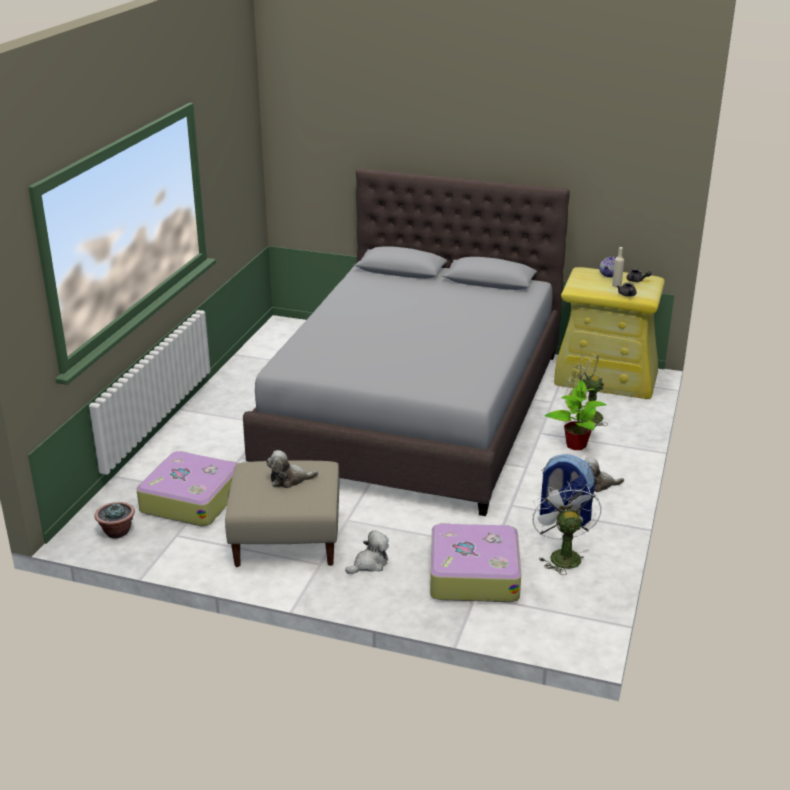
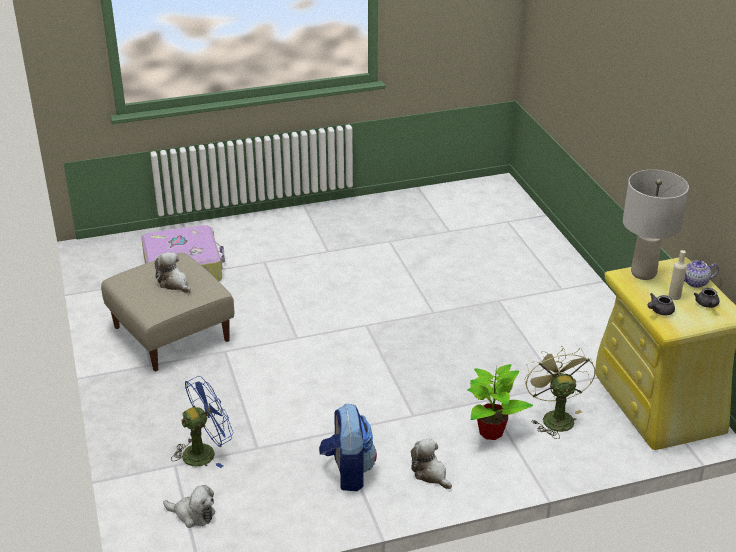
camera: 55 degrees right, 5 degrees up
potted plant [95,502,135,539] -> none
grey bed [243,168,570,516] -> none
plush toy [345,530,389,574] -> plush toy moved to [163,485,215,528]
suitcase [430,523,521,602] -> blue fan [171,376,233,468]
white fan [532,481,601,575] -> none
none -> grey table lamp [623,170,689,280]

